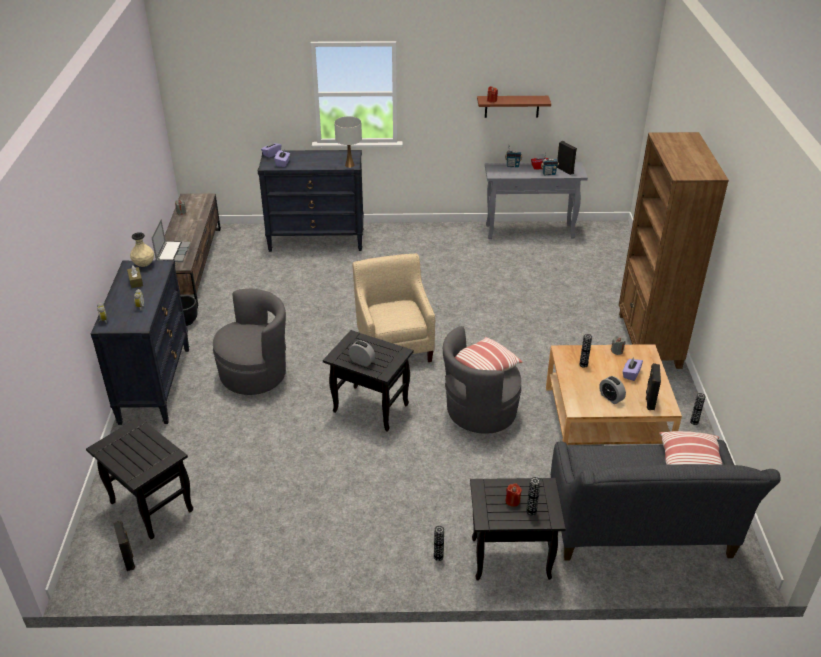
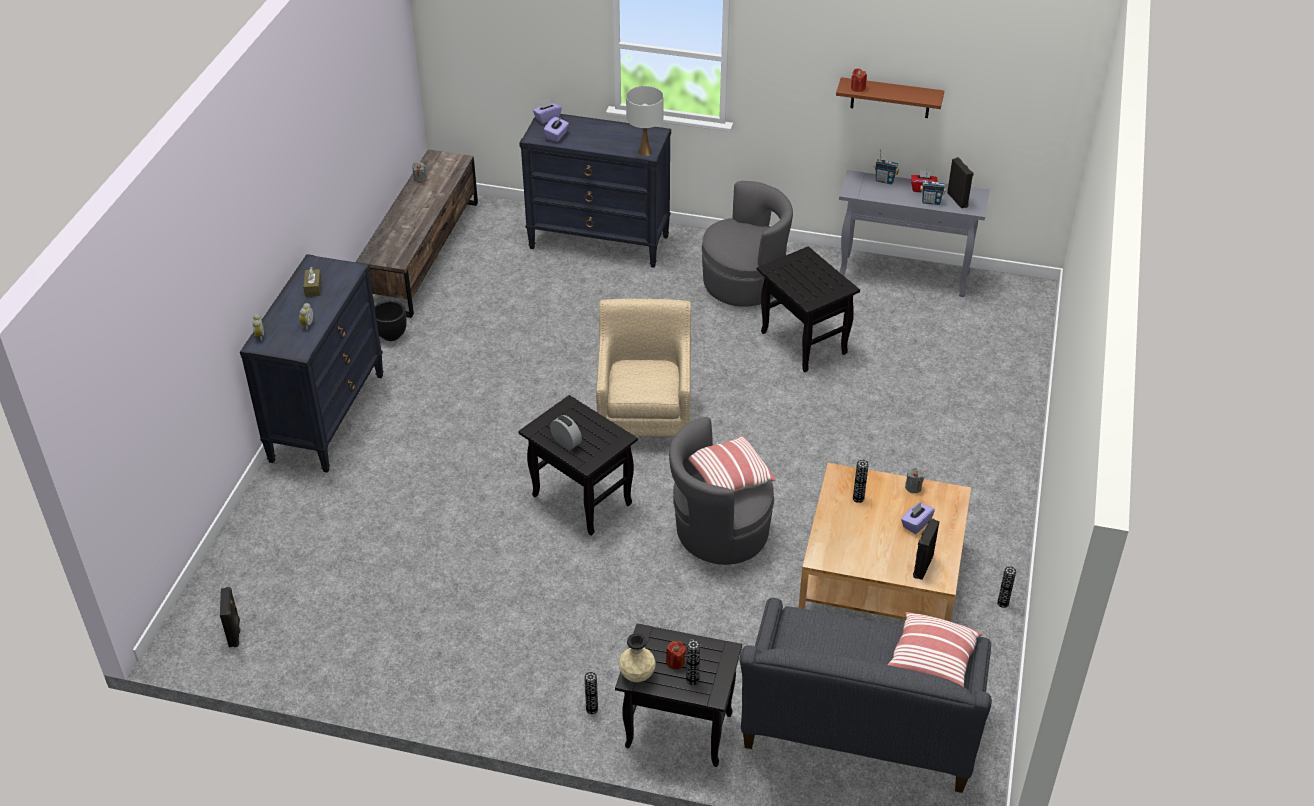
camera: 15 degrees right, 5 degrees up
black side table [86,417,193,540] -> black side table moved to [757,246,860,372]
beige vase [130,232,154,267] -> beige vase moved to [619,633,656,682]
laptop [151,219,191,262] -> none
grey armchair [213,289,286,395] -> grey armchair moved to [701,181,793,307]
alarm clock [599,376,626,404] -> none
brown bookcase [619,132,729,369] -> none

